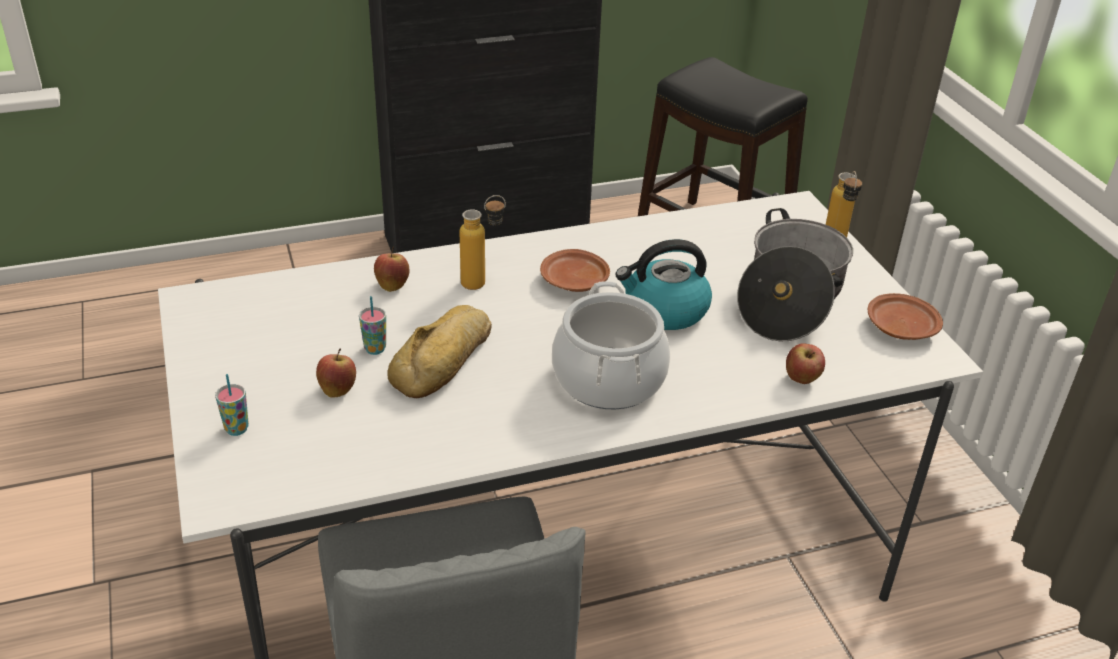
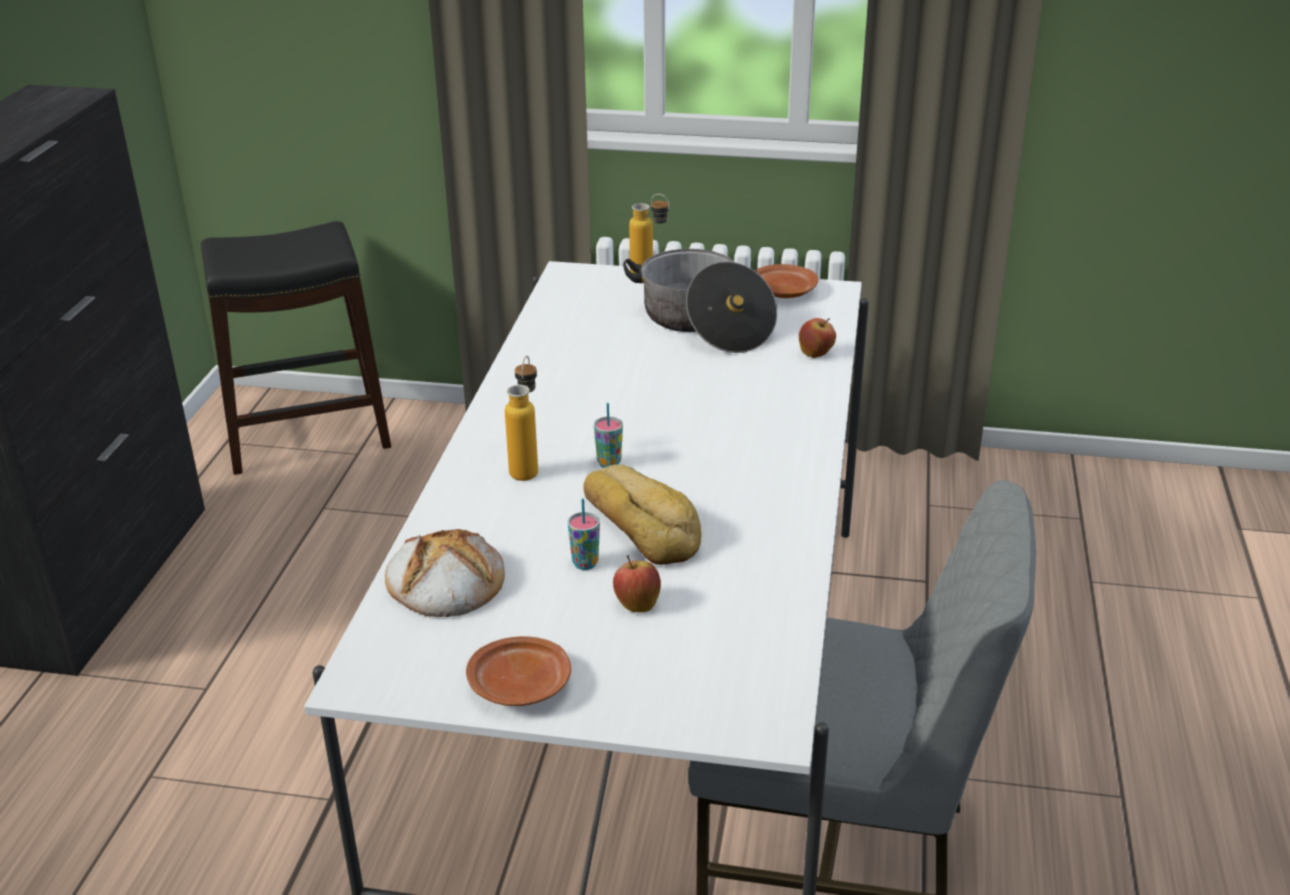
camera: 60 degrees left, 5 degrees down
cup [215,374,249,436] -> cup moved to [594,403,623,468]
apple [374,247,409,292] -> none
brown plate [540,249,610,292] -> brown plate moved to [466,636,571,706]
cooking pot [552,281,670,409] -> none
kettle [615,239,712,330] -> none
none -> bread [385,529,505,618]

